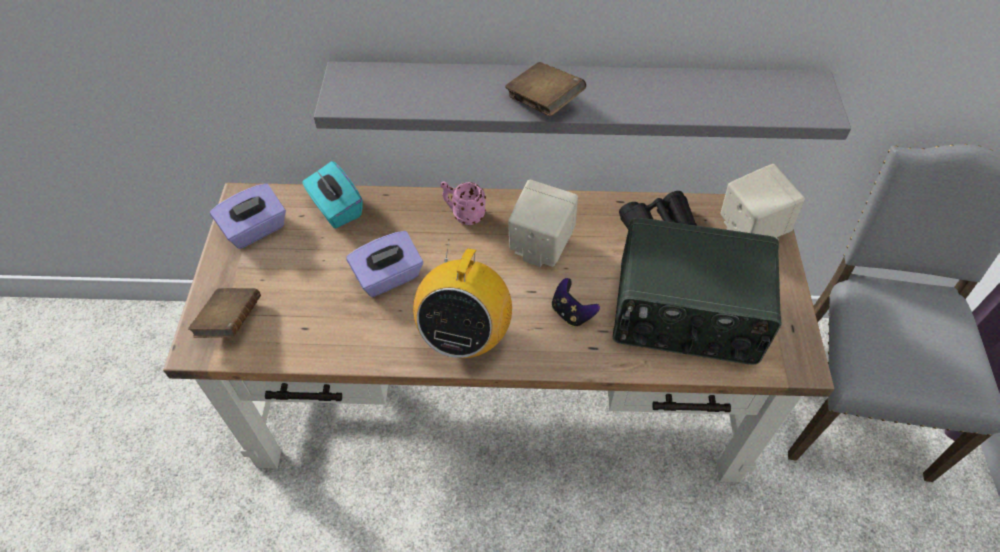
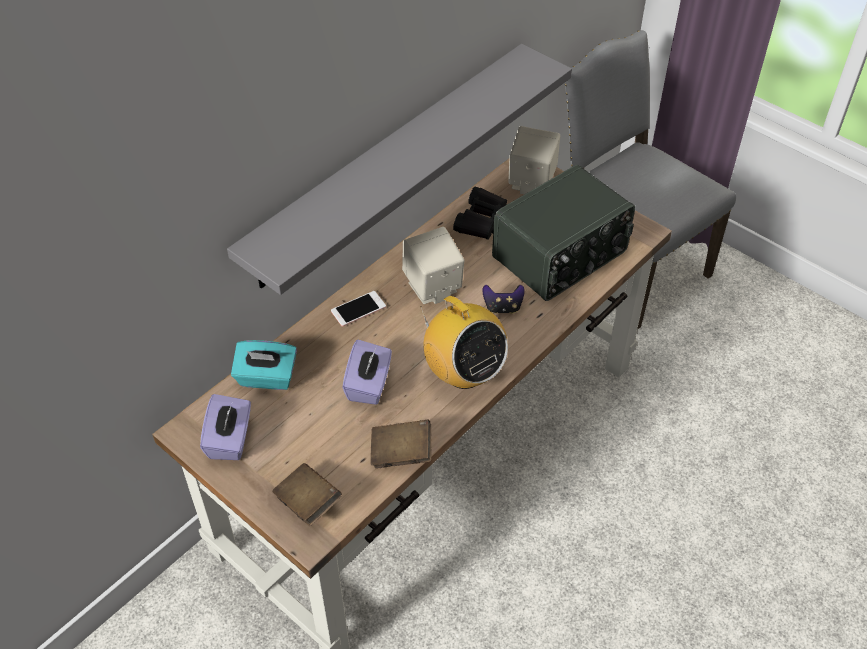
camera: 50 degrees left, 5 degrees down
pink mug [440,182,486,225] -> phone [331,291,386,327]
brown book [505,62,586,116] -> brown book moved to [370,419,431,468]

